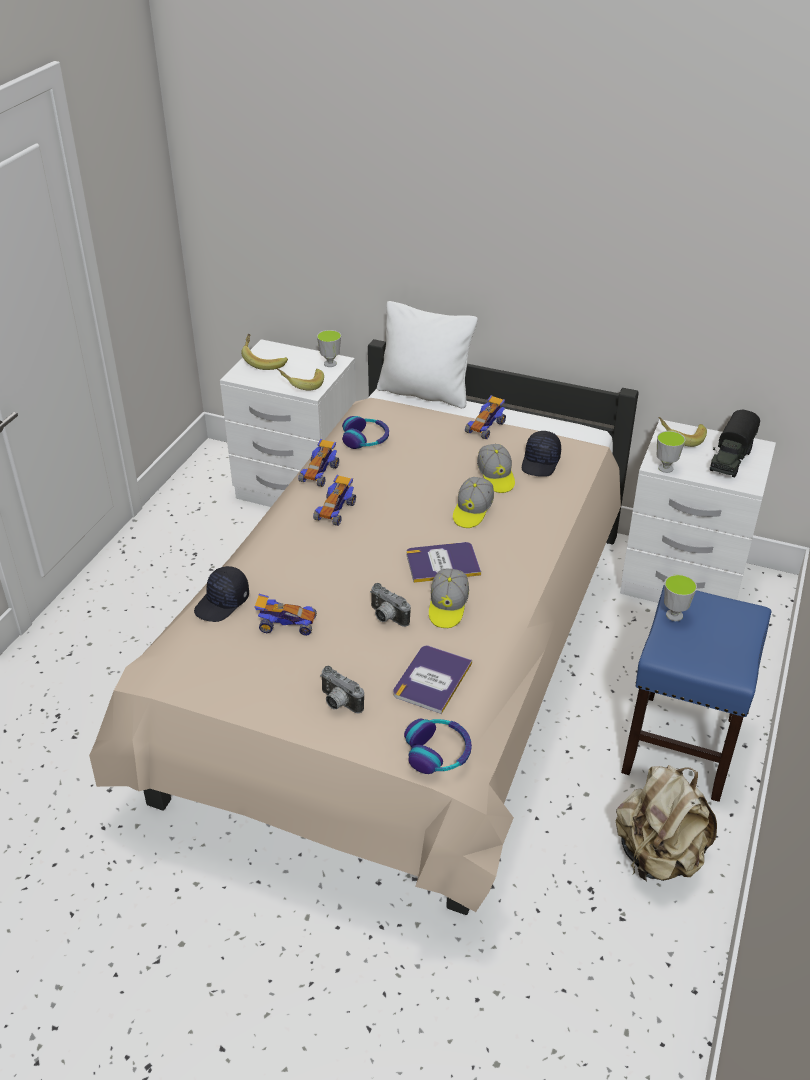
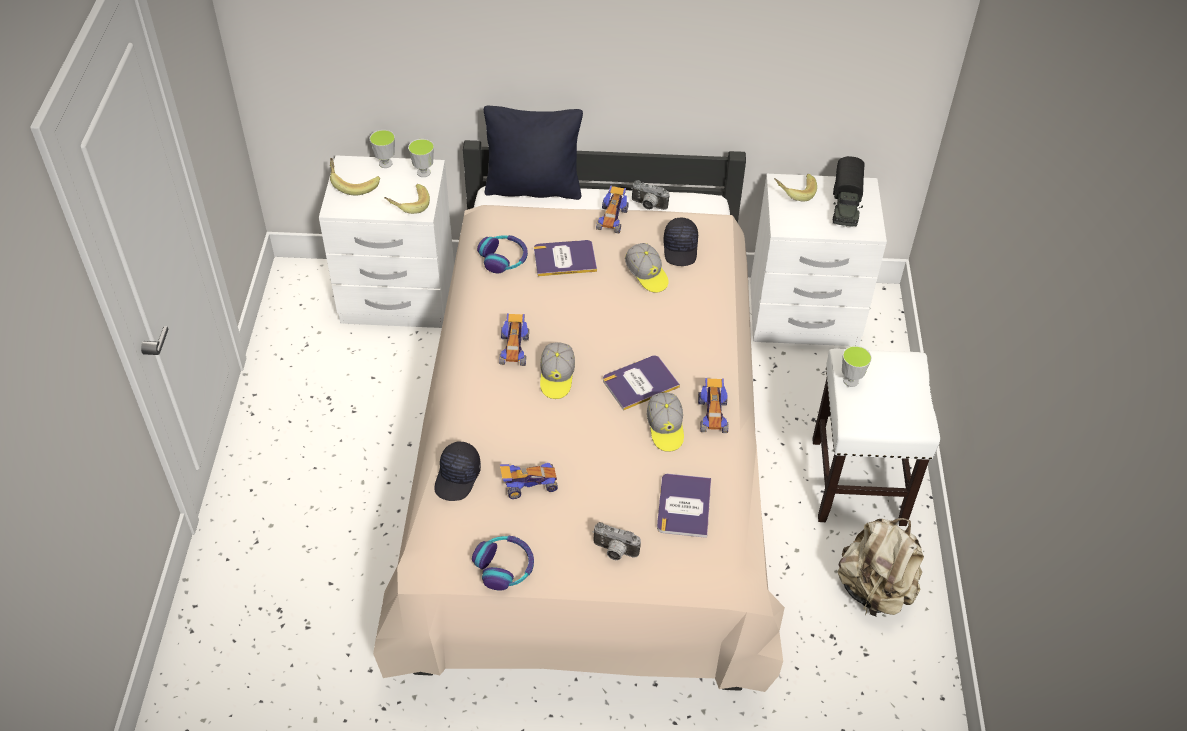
camera: 20 degrees left, 10 degrees up
toy car [298,439,339,487] -> toy car moved to [698,378,728,433]
camera [370,583,411,627] -> camera moved to [631,180,669,210]
white pillow [377,301,478,408] -> black pillow [484,106,583,200]
headphones [404,719,472,774] -> headphones moved to [472,536,534,590]
cap [453,477,494,528] -> cap moved to [540,342,575,399]
blue stool [621,584,771,802] -> white stool [812,348,940,526]
cup [657,431,685,473] -> cup moved to [369,130,395,168]
none -> book [534,240,597,276]

